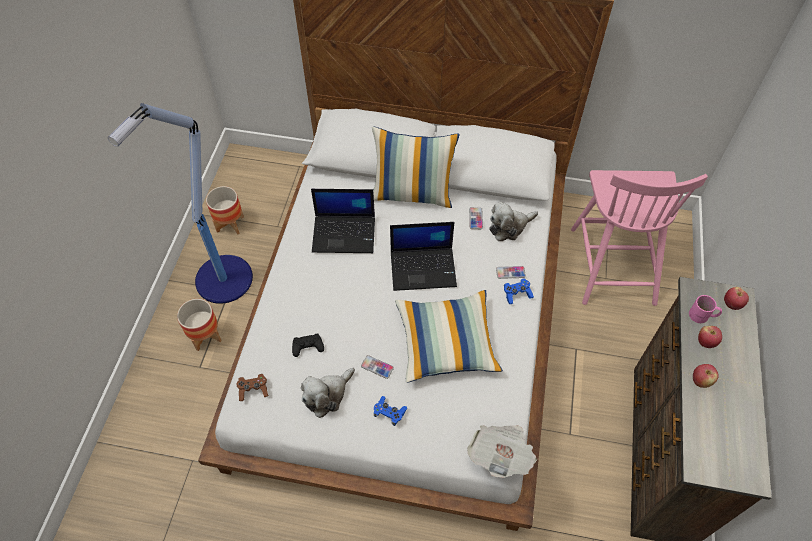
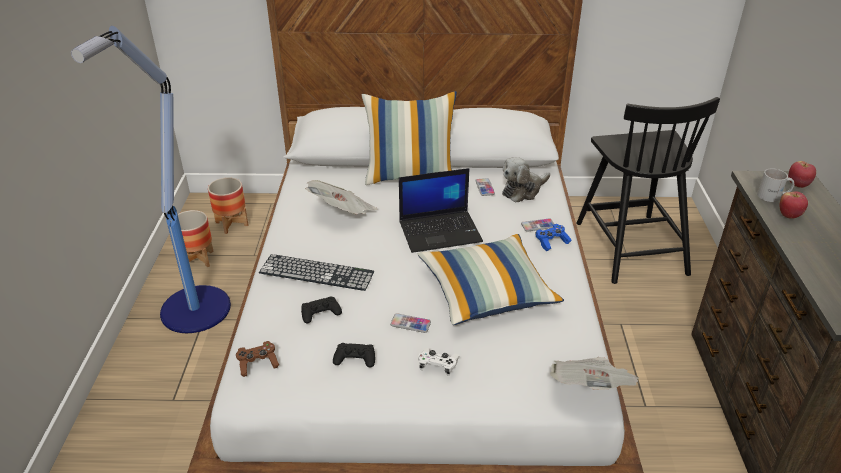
camera: 10 degrees left, 20 degrees down
planter [177,299,221,351] -> planter moved to [208,177,248,234]
plush toy [301,368,355,418] -> black game controller [333,343,375,367]
laptop [311,189,375,253] -> newspaper [305,180,377,214]
blue game controller [373,396,407,426] -> white game controller [418,348,460,376]
pink chair [571,170,708,306] -> black chair [576,97,720,284]
pink mug [689,295,722,323] -> white mug [757,168,794,202]
apple [693,364,719,388] -> none
none -> keyboard [259,254,374,291]

